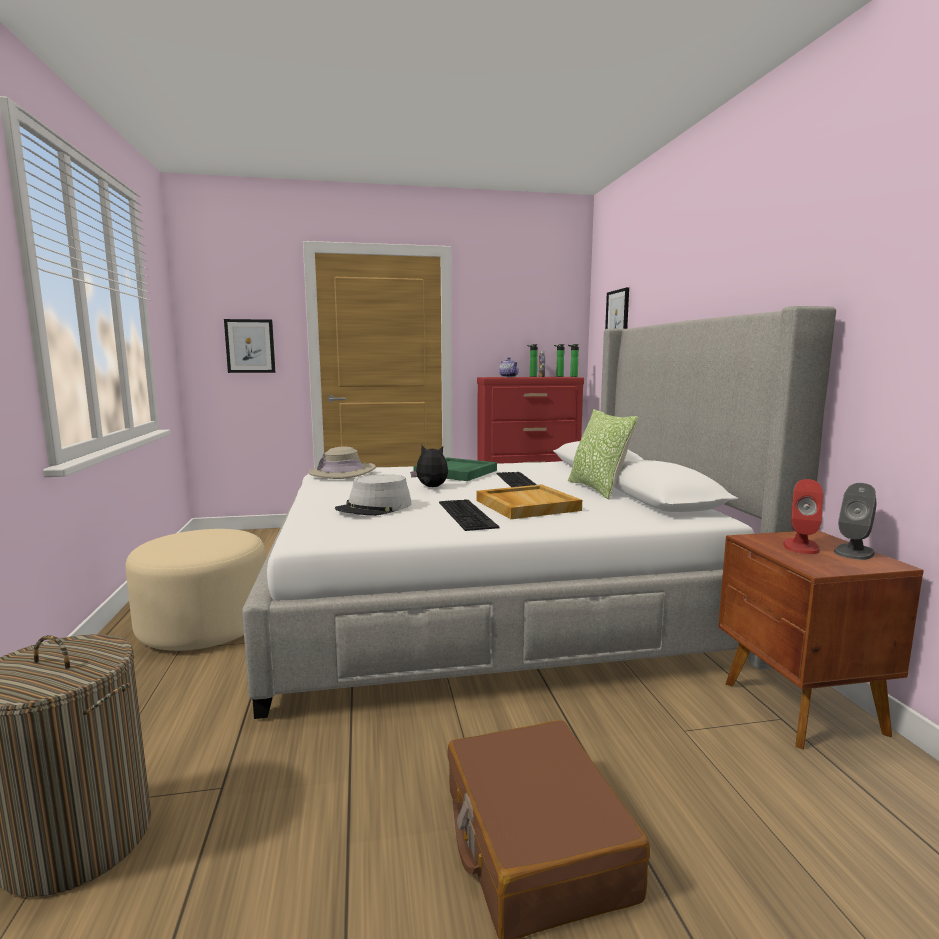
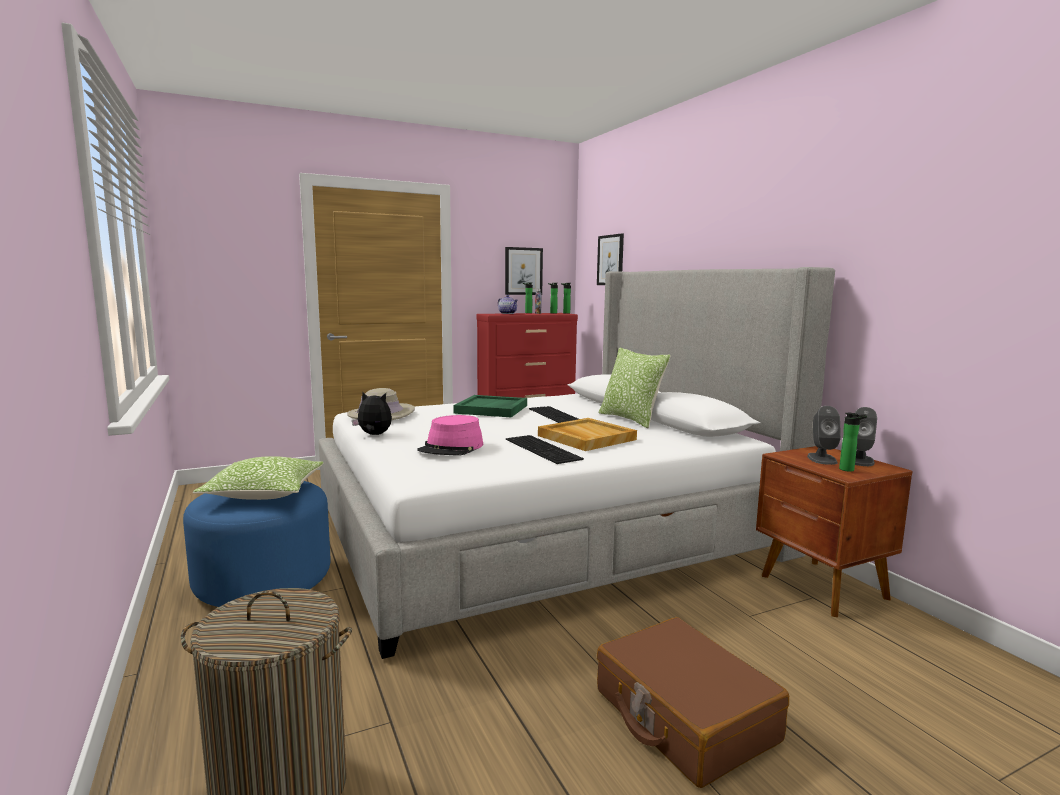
camera: 15 degrees left, 0 degrees up
beige ottoman [125,529,266,651] -> blue ottoman [183,481,330,607]
picture [224,319,275,373] -> picture moved to [505,247,543,295]
grey hat [335,474,412,516] -> pink hat [417,415,483,456]
plush toy [410,445,448,487] -> plush toy moved to [352,391,392,435]
red speaker [783,479,823,554] -> grey speaker [807,406,841,465]
none -> pillow [193,456,324,500]
none -> bottle [839,413,867,472]

